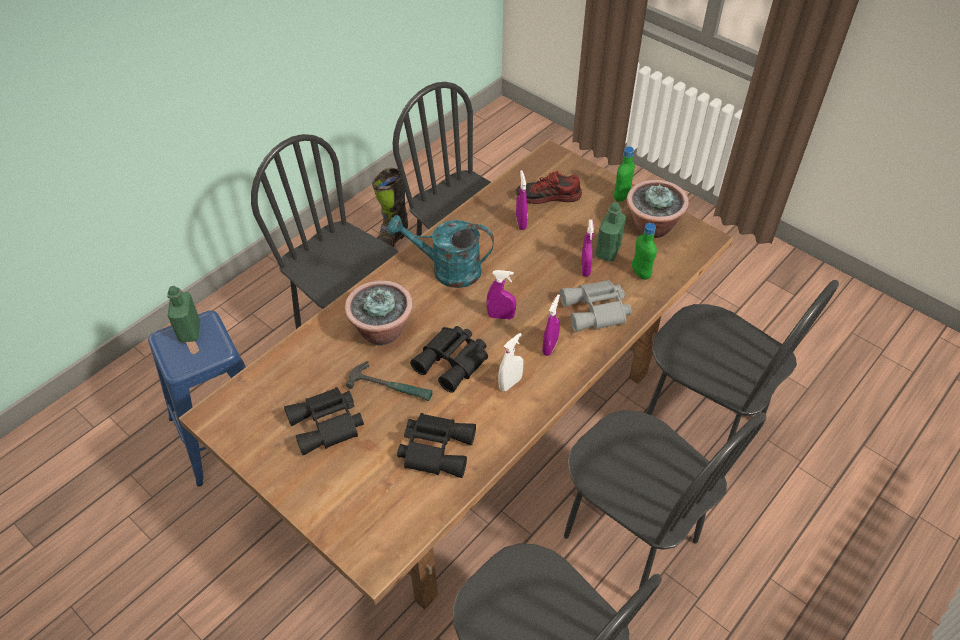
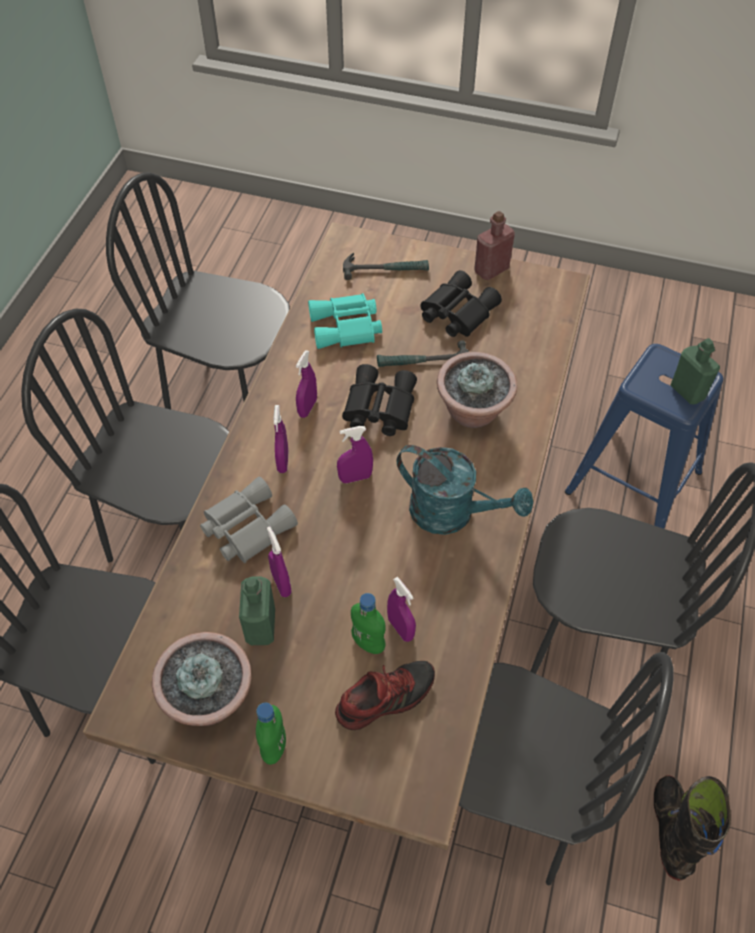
camera: 155 degrees right, 5 degrees up
turquoise watering can [387,215,494,288] -> turquoise watering can turned 45 degrees clockwise [396,445,533,535]
black binoculars [397,413,476,478] -> turquoise binoculars [308,293,382,349]
white spray bottle [498,333,523,391] -> purple spray bottle [296,350,317,418]
green bottle [632,223,657,280] -> green bottle moved to [351,593,386,654]
none -> hammer [343,253,429,280]
none -> red bottle [474,211,515,280]

